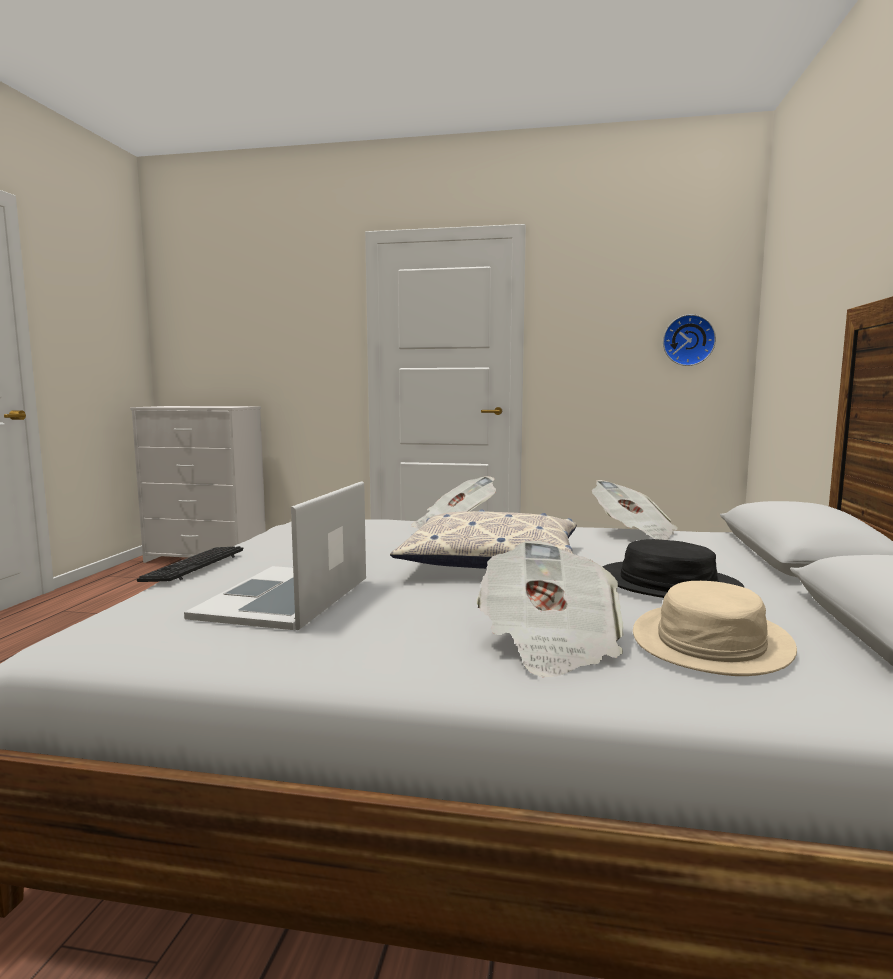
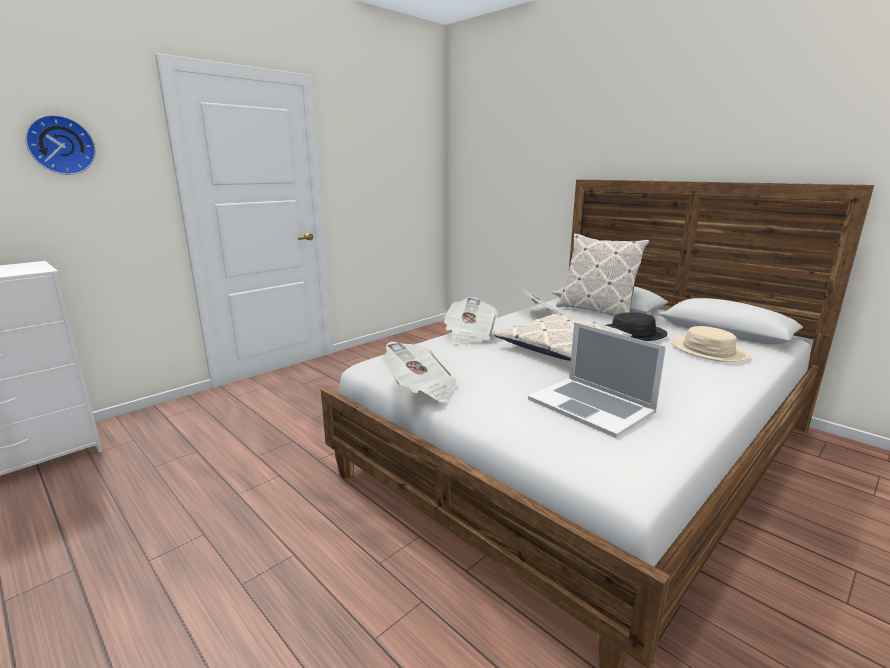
camera: 55 degrees left, 10 degrees up
keyboard [137,546,244,582] -> none
newspaper [476,540,624,677] -> newspaper moved to [382,342,457,402]
wall clock [663,314,716,366] -> wall clock moved to [25,115,96,175]
none -> pillow [556,233,649,316]

